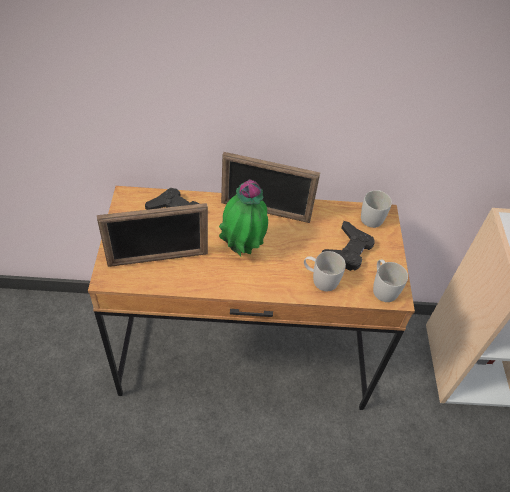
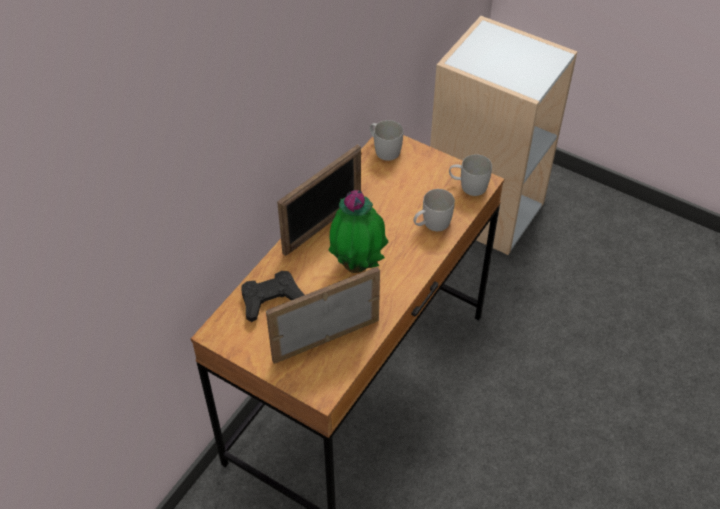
camera: 55 degrees left, 0 degrees up
picture frame [97,203,208,267] -> picture frame turned 135 degrees counterclockwise [266,267,380,364]
black game controller [322,221,375,271] -> none

